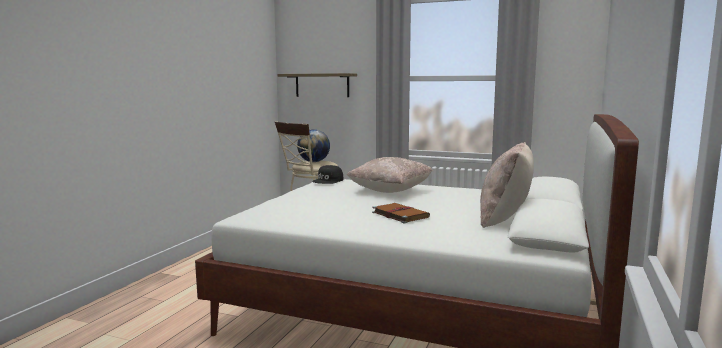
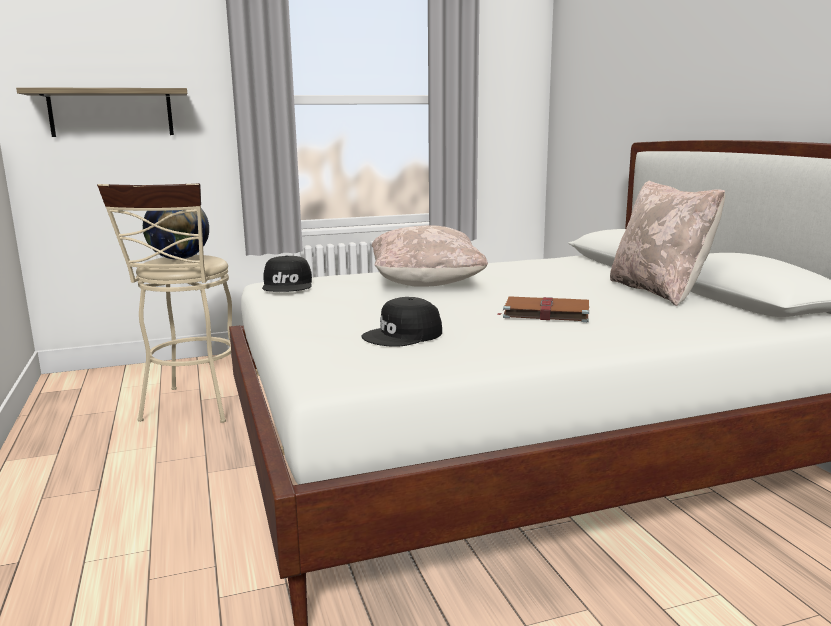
camera: 40 degrees left, 5 degrees up
none -> black cap [361,297,442,347]

